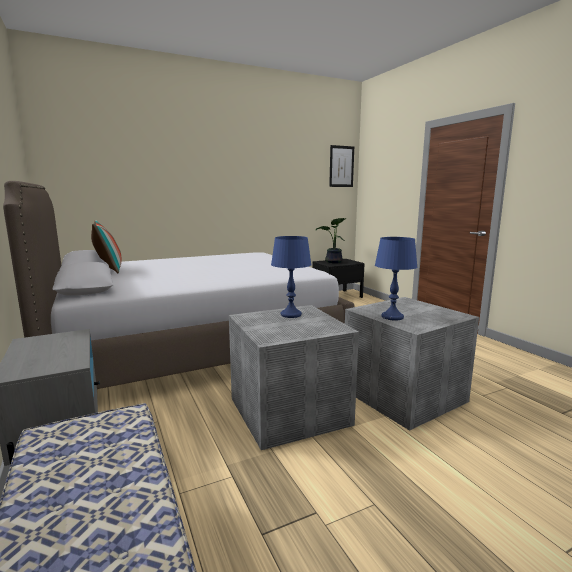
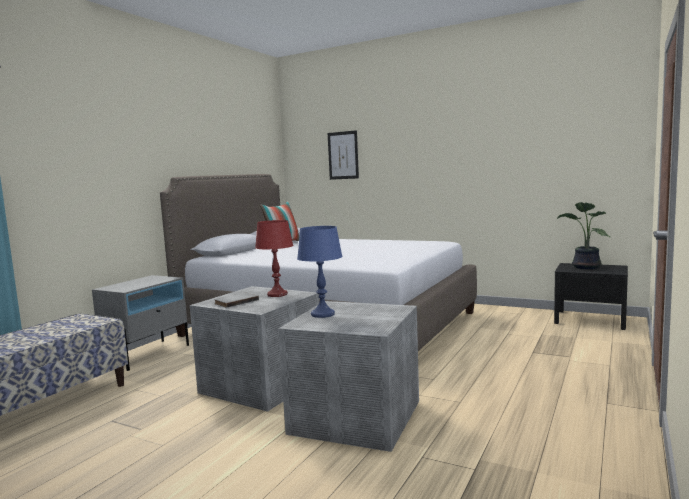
camera: 55 degrees right, 5 degrees down
blue table lamp [271,236,312,318] -> red table lamp [255,220,293,297]
picture [329,145,354,187] -> picture moved to [328,130,359,180]
none -> grey book [214,293,259,308]

